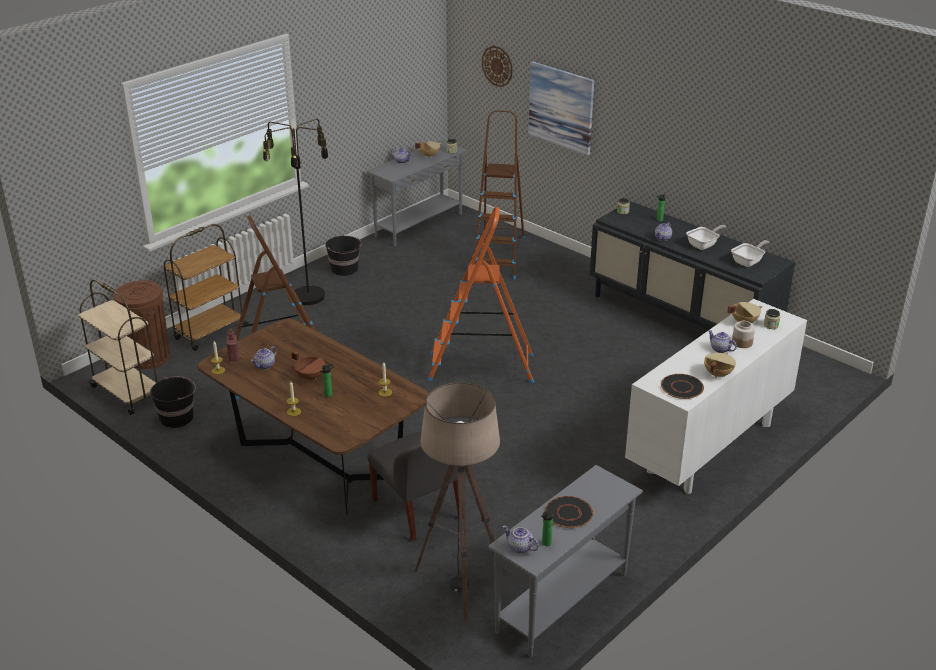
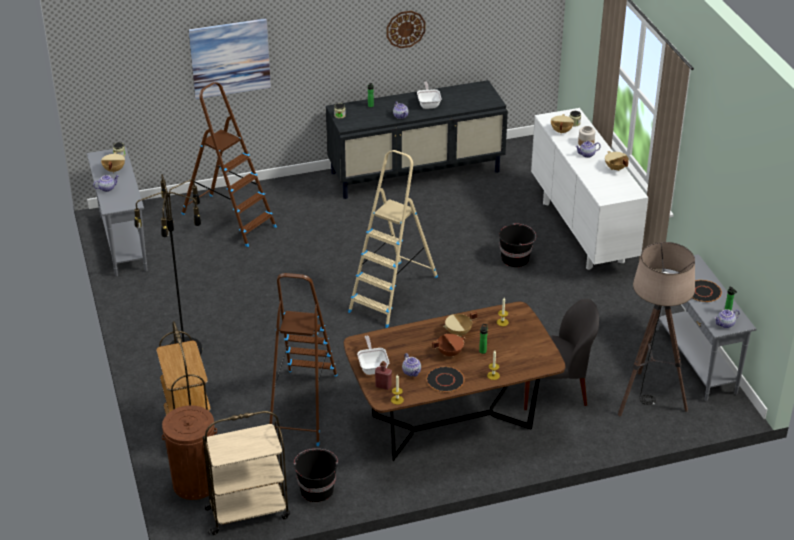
camera: 60 degrees left, 5 degrees up
black bucket [325,236,362,276] -> black bucket moved to [499,223,536,267]
orange step ladder [428,207,534,383] -> beige step ladder [348,150,438,328]
wall clock [482,45,513,87] -> wall clock moved to [387,11,425,48]
black plate [661,374,704,399] -> black plate moved to [426,366,465,392]
frying pan [731,240,769,267] -> frying pan moved to [357,336,389,375]
none -> beige cooking pot [443,312,477,337]

